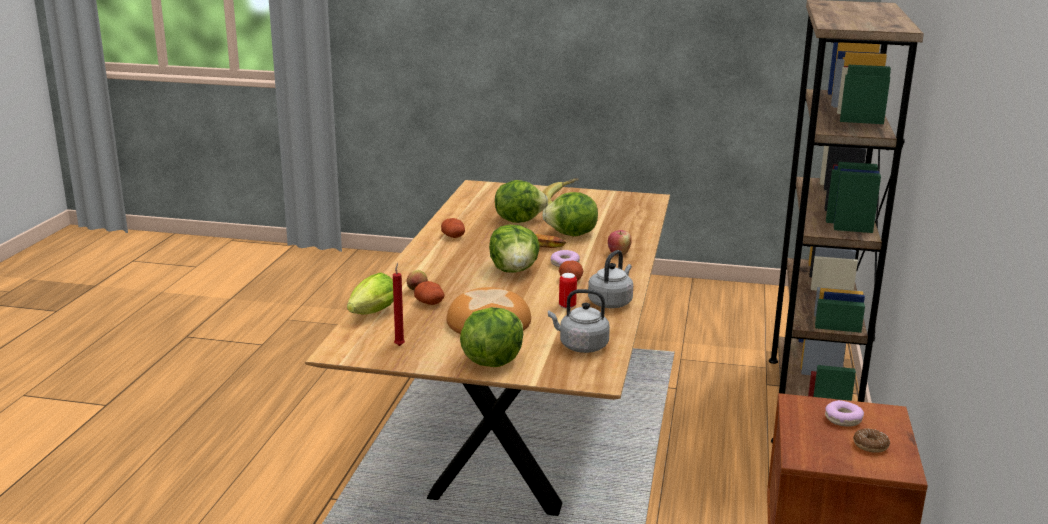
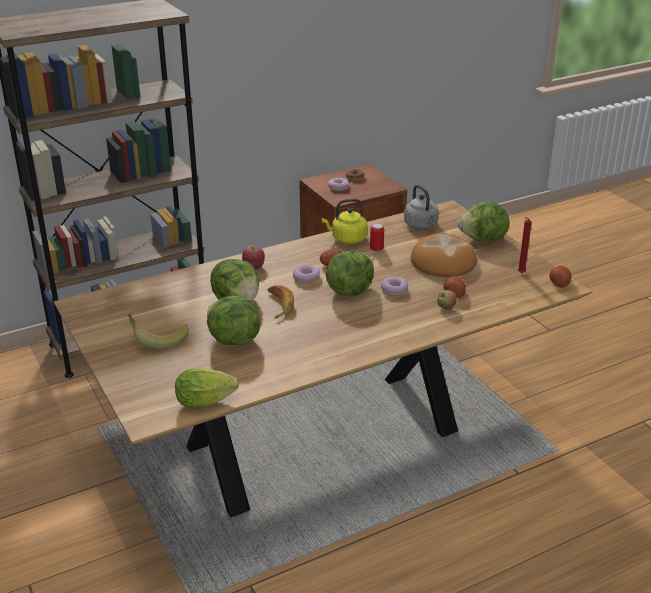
camera: 130 degrees left, 10 degrees up
lettuce [347,272,394,315] -> lettuce moved to [175,368,239,408]
potato [441,218,465,238] -> potato moved to [549,266,572,288]
grey kettle [588,250,633,308] -> yellow kettle [322,199,367,244]
none -> donut [381,277,408,296]

